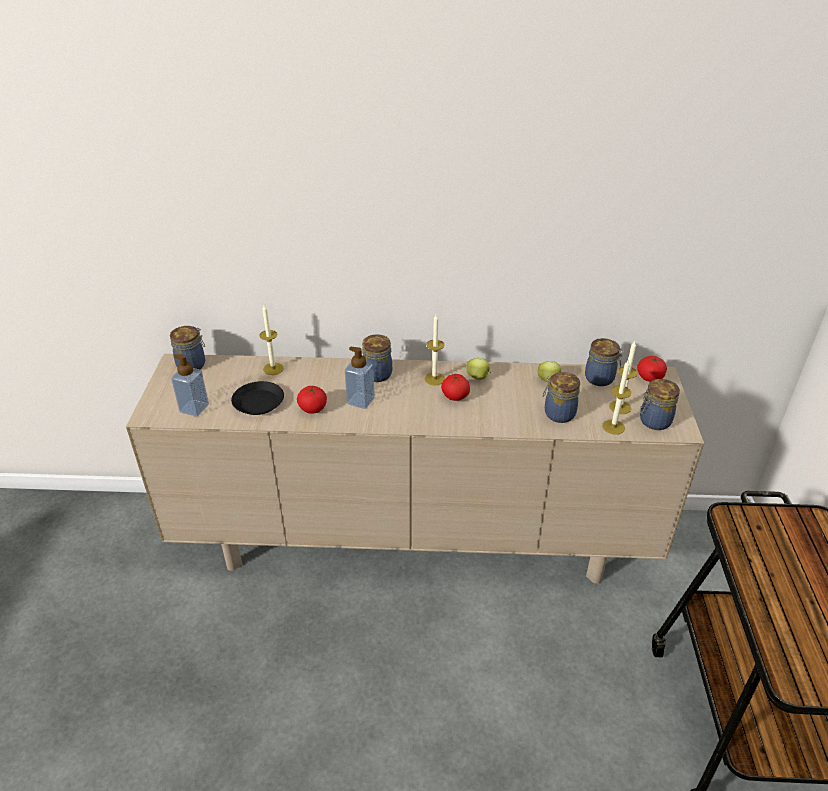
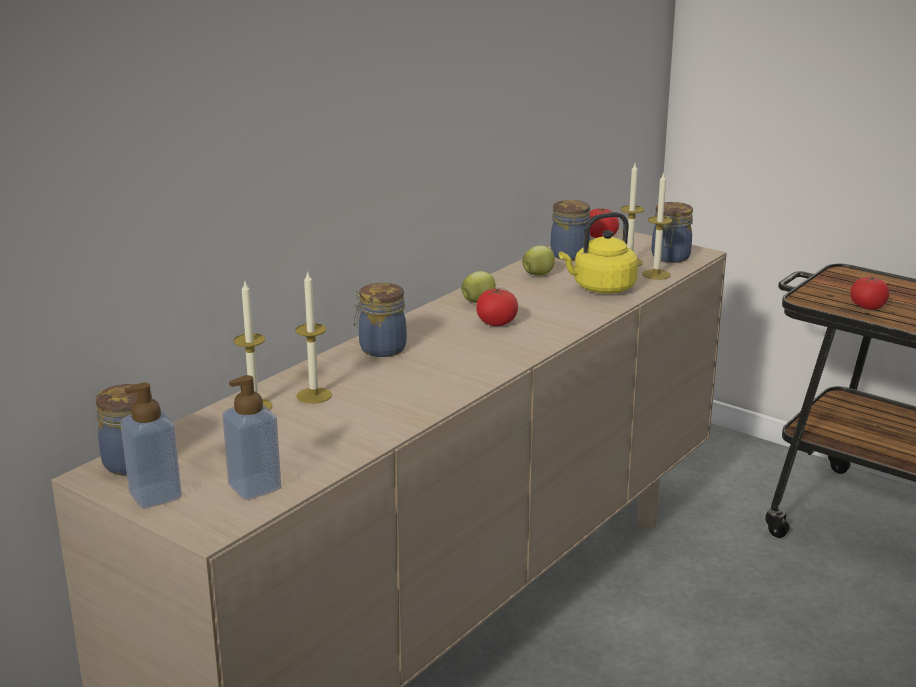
camera: 55 degrees left, 15 degrees down
black plate [231,381,284,415] -> none
tomato [297,386,327,413] -> tomato moved to [850,276,889,310]
soap dispenser [345,347,375,409] -> soap dispenser moved to [121,383,182,509]
candle [425,314,445,386] -> candle moved to [295,272,332,404]
jar [543,372,580,423] -> yellow kettle [559,212,638,294]

